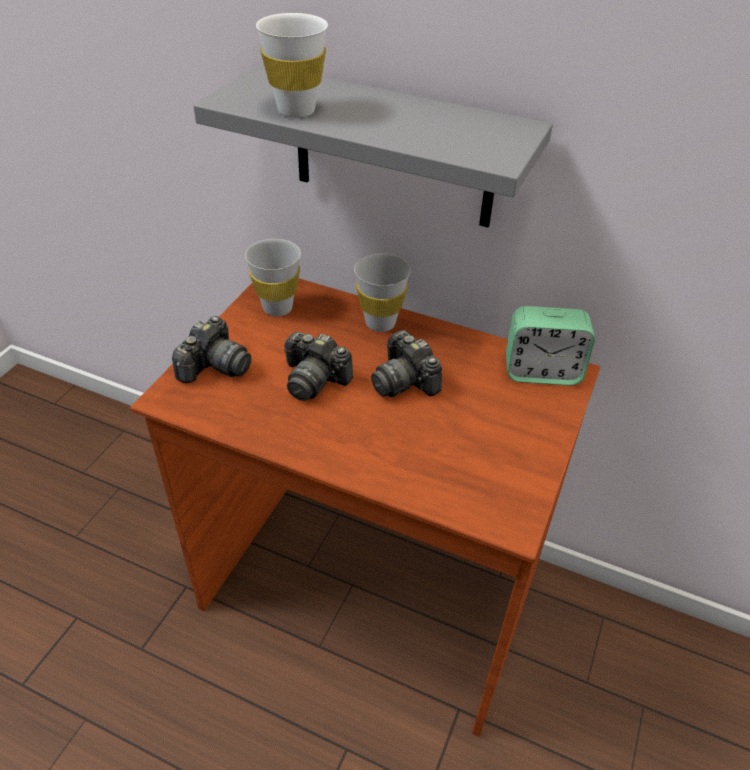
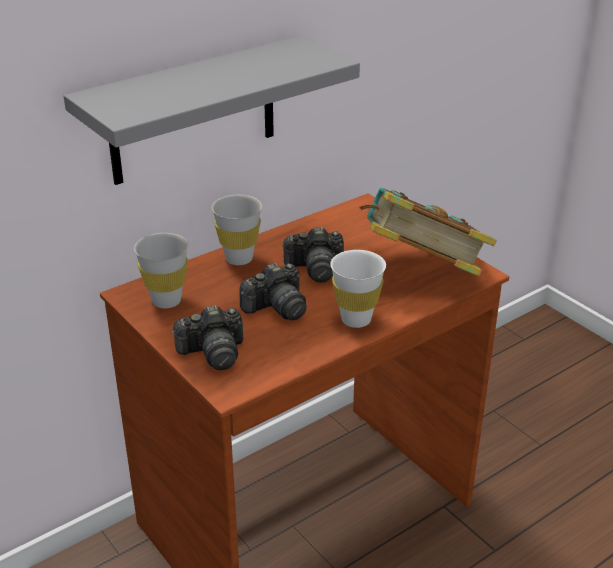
camera: 60 degrees left, 10 degrees down
camera [172,316,251,383] -> camera turned 105 degrees clockwise [172,305,243,370]
white cup [256,13,328,118] -> white cup moved to [330,250,386,328]
alarm clock [506,306,595,386] -> none
none -> book [359,188,497,276]

